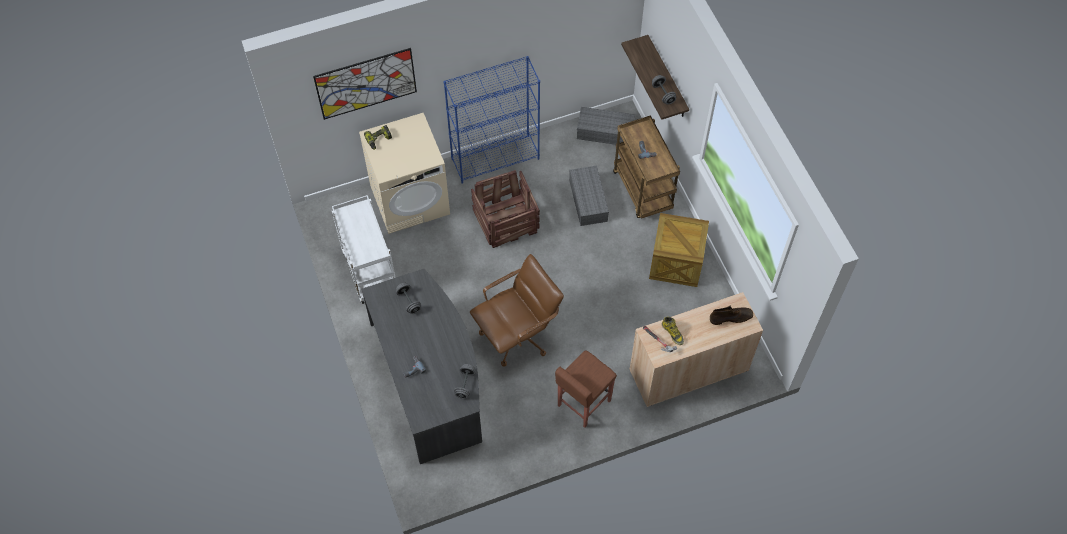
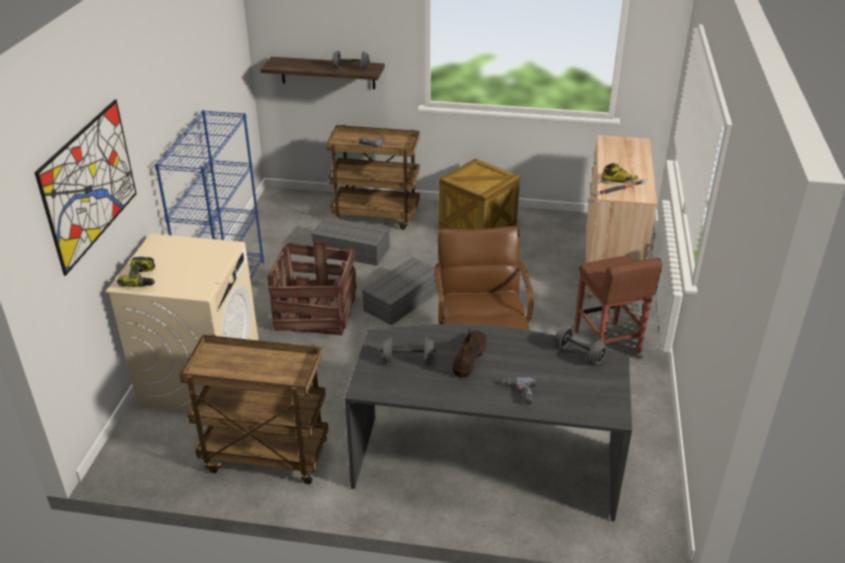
camera: 60 degrees left, 25 degrees down
white cart [332,195,396,304] -> brown cart [180,334,329,484]
grey storage box [577,107,635,145] -> grey storage box moved to [362,257,438,325]
brown boot [710,306,753,325] -> brown boot moved to [453,328,487,378]

